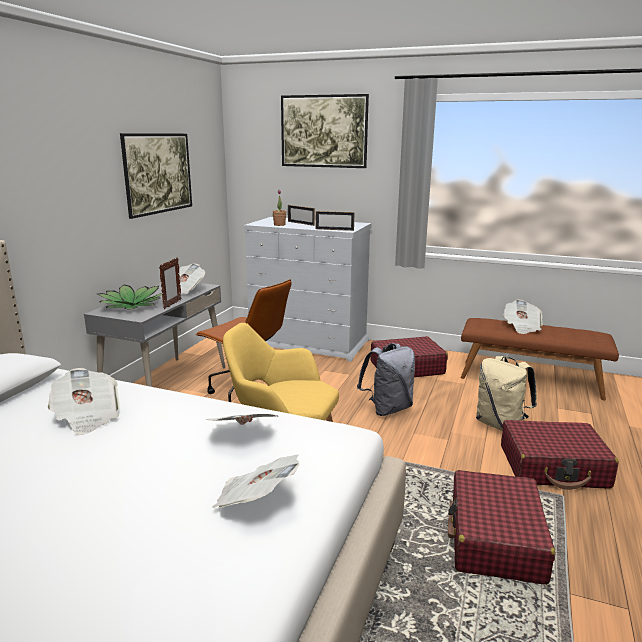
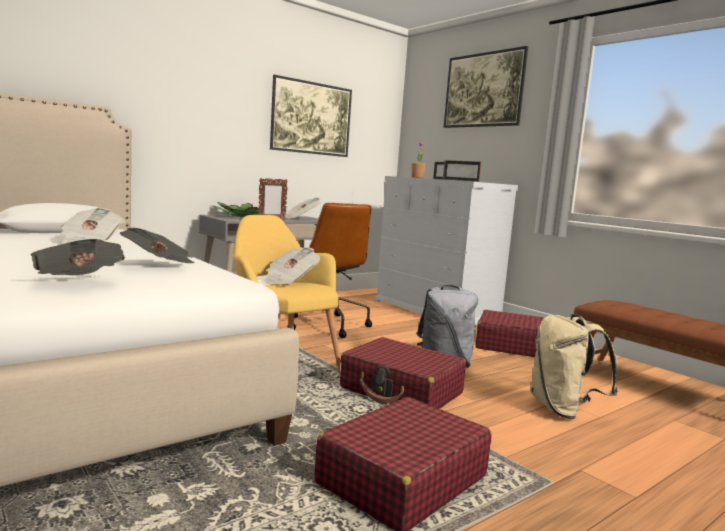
camera: 30 degrees right, 10 degrees down
red suitcase [501,420,619,490] -> red suitcase moved to [340,337,466,409]
newspaper [503,300,542,334] -> newspaper moved to [261,247,320,285]

